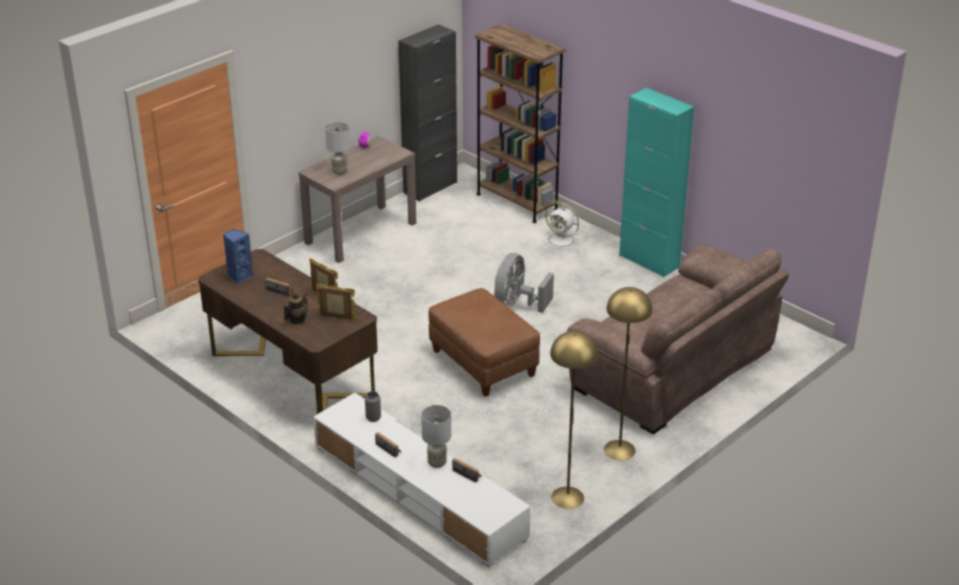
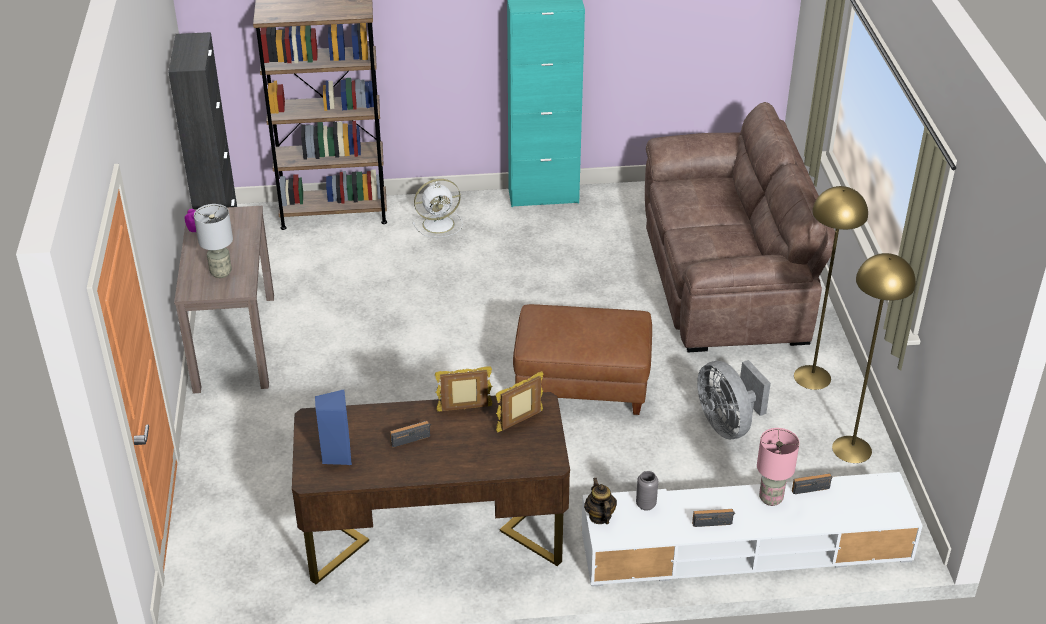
camera: 50 degrees left, 5 degrees up
teapot [284,293,308,324] -> teapot moved to [584,478,617,524]
grey table lamp [421,405,451,468] -> pink table lamp [757,428,799,506]
grey fan [494,253,554,313] -> grey fan moved to [697,360,771,439]

